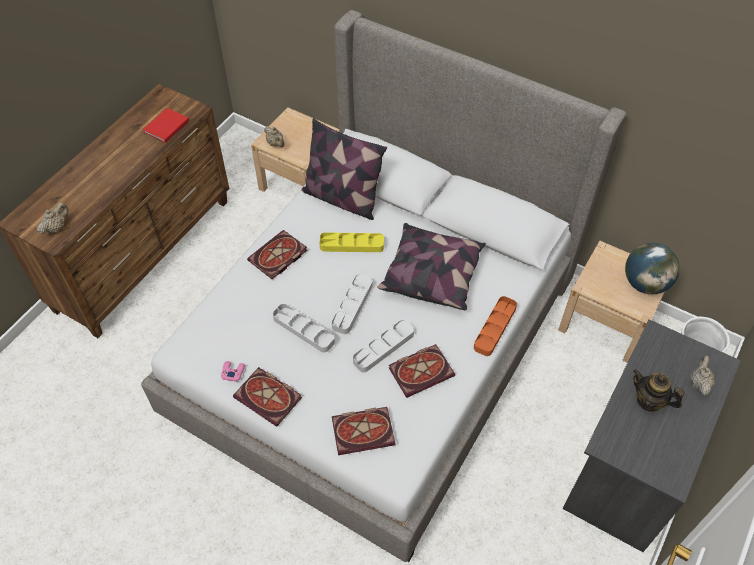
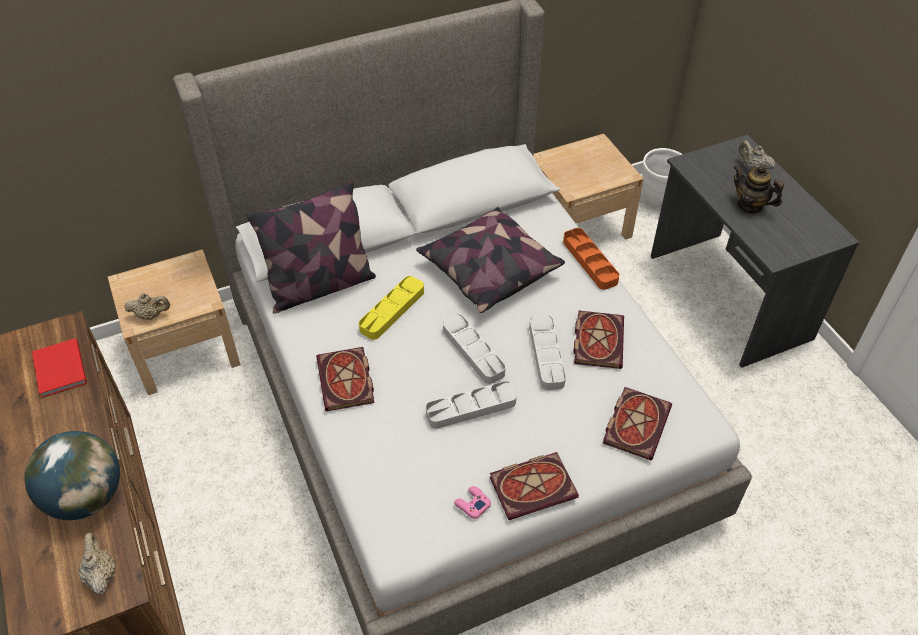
camera: 55 degrees left, 5 degrees down
globe [625,243,680,294] -> globe moved to [25,431,120,520]
teapot [633,369,685,412] -> teapot turned 60 degrees clockwise [733,165,784,214]

